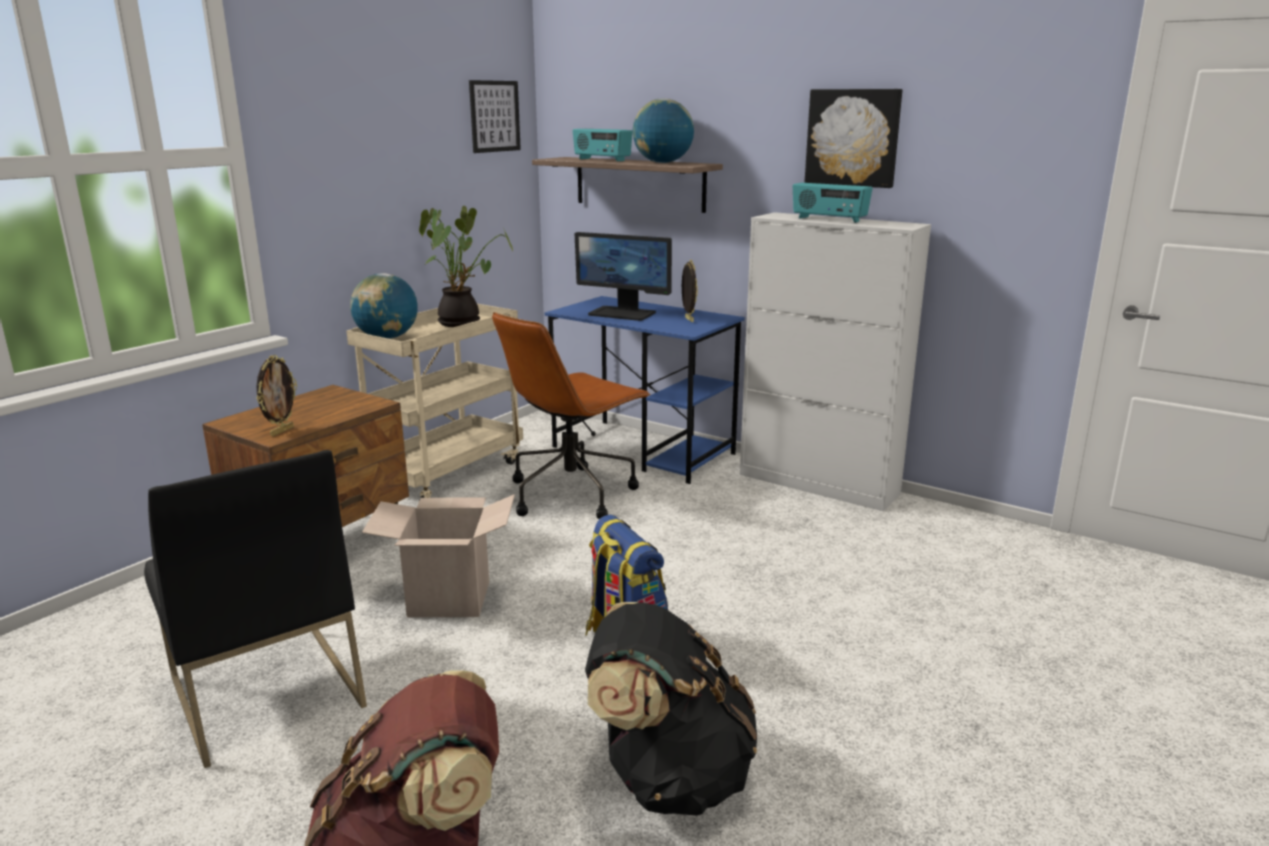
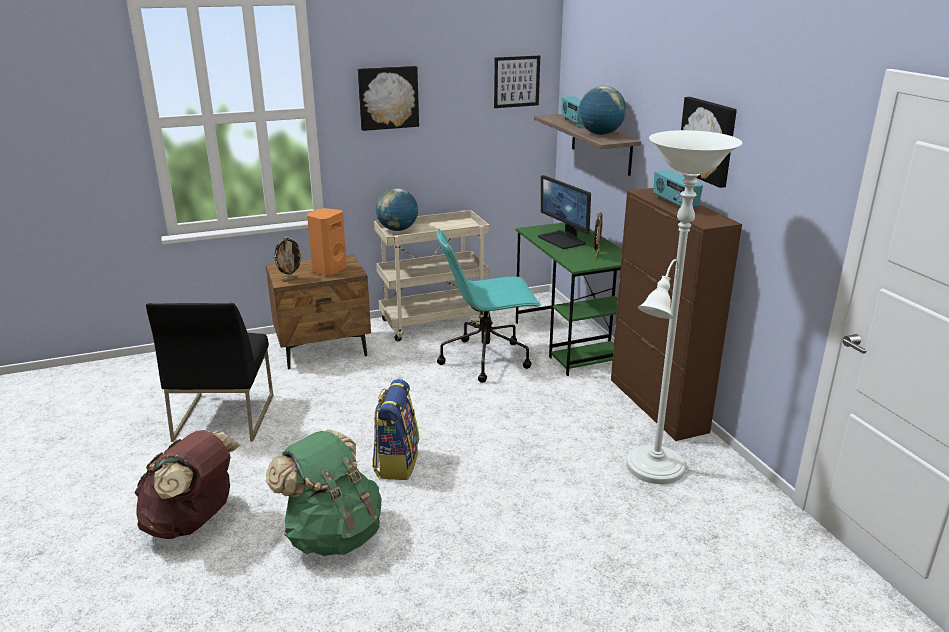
camera: 35 degrees right, 5 degrees up
cardboard box [362,494,515,617] -> none
potted plant [419,206,513,327] -> none
brown office chair [492,312,651,519] -> turquoise office chair [437,229,541,383]
blue desk [545,296,745,484] -> green desk [516,223,622,376]
black backpack [585,602,757,816] -> green backpack [266,429,382,556]
white cabinet [740,212,931,512] -> brown cabinet [611,188,742,441]
none -> orange speaker [307,208,347,276]
none -> picture [358,66,419,131]
none -> white floor lamp [626,130,742,484]

